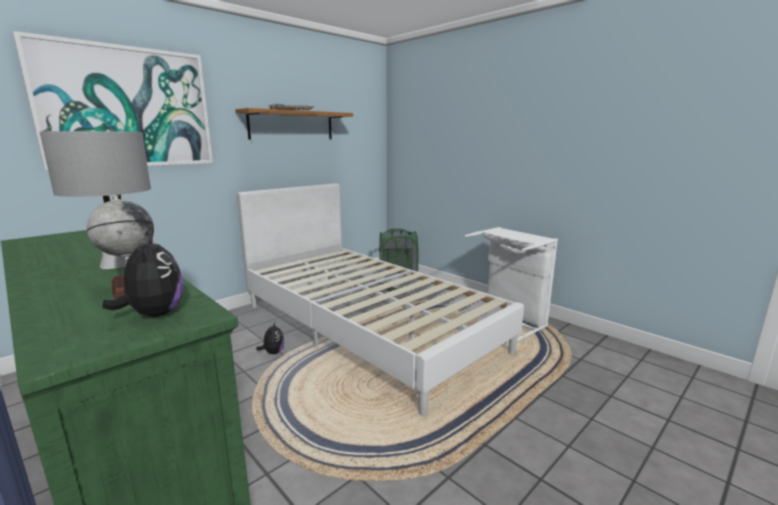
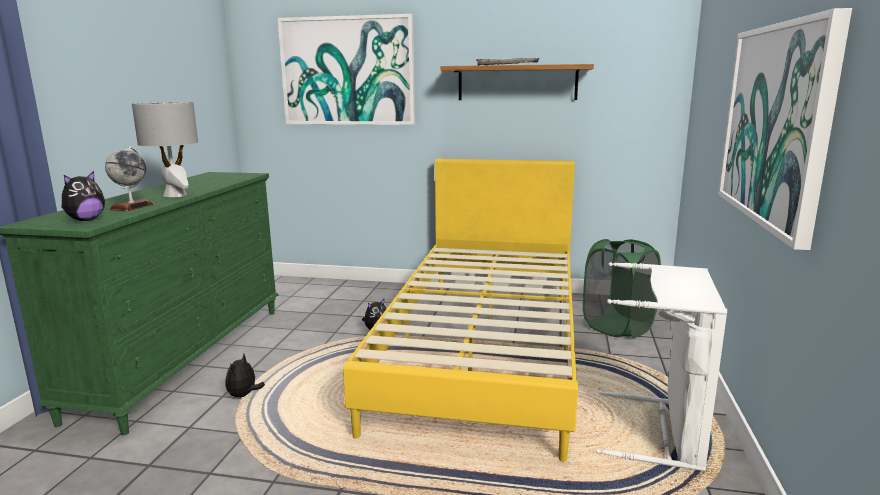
camera: 55 degrees right, 0 degrees up
white bed [237,183,524,416] -> yellow bed [343,159,578,462]
none -> plush toy [225,354,265,397]
none -> picture [718,8,852,250]

